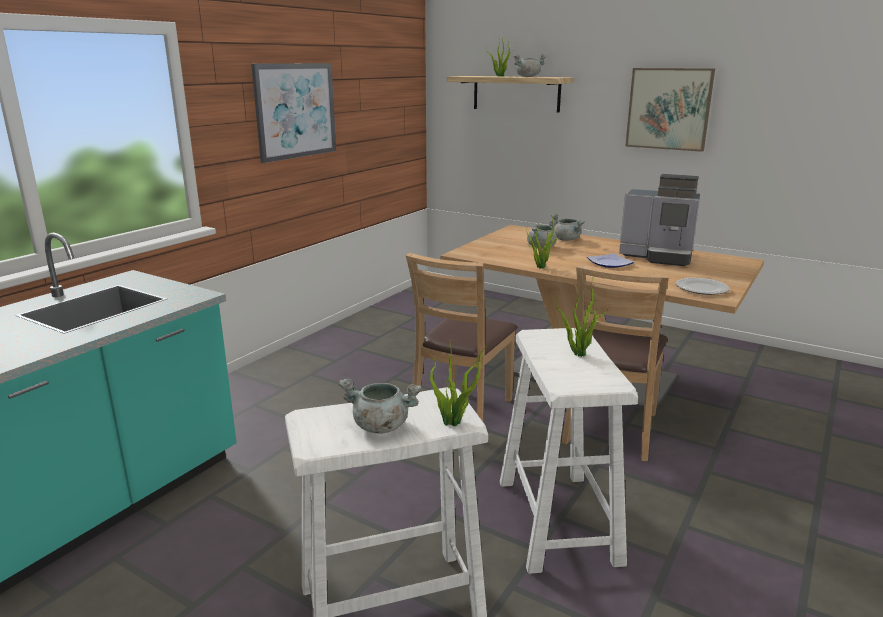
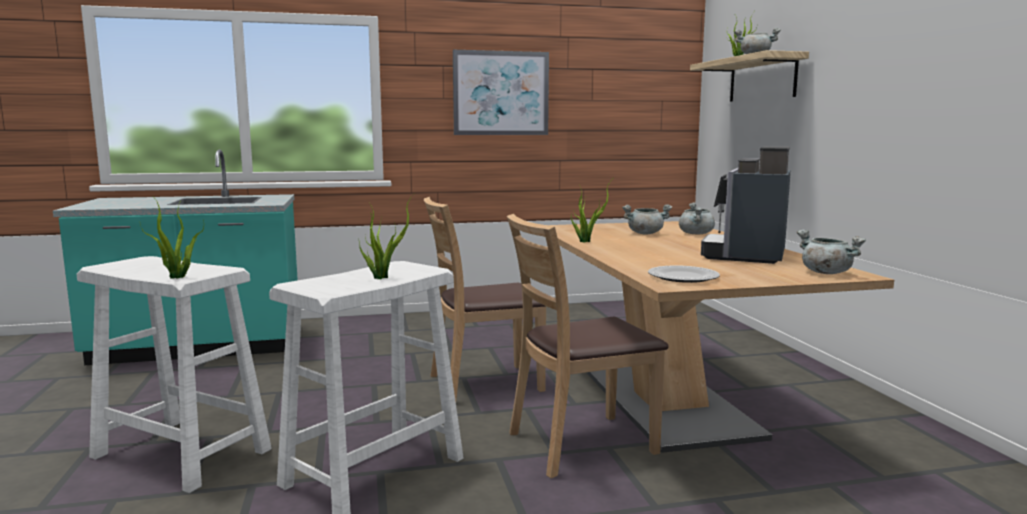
camera: 45 degrees right, 10 degrees down
grey cooking pot [338,379,422,433] -> grey cooking pot moved to [797,229,866,274]
plate [587,253,634,268] -> none
coffee machine [619,174,700,266] -> coffee machine turned 45 degrees clockwise [701,147,791,264]
picture [625,68,715,152] -> none

